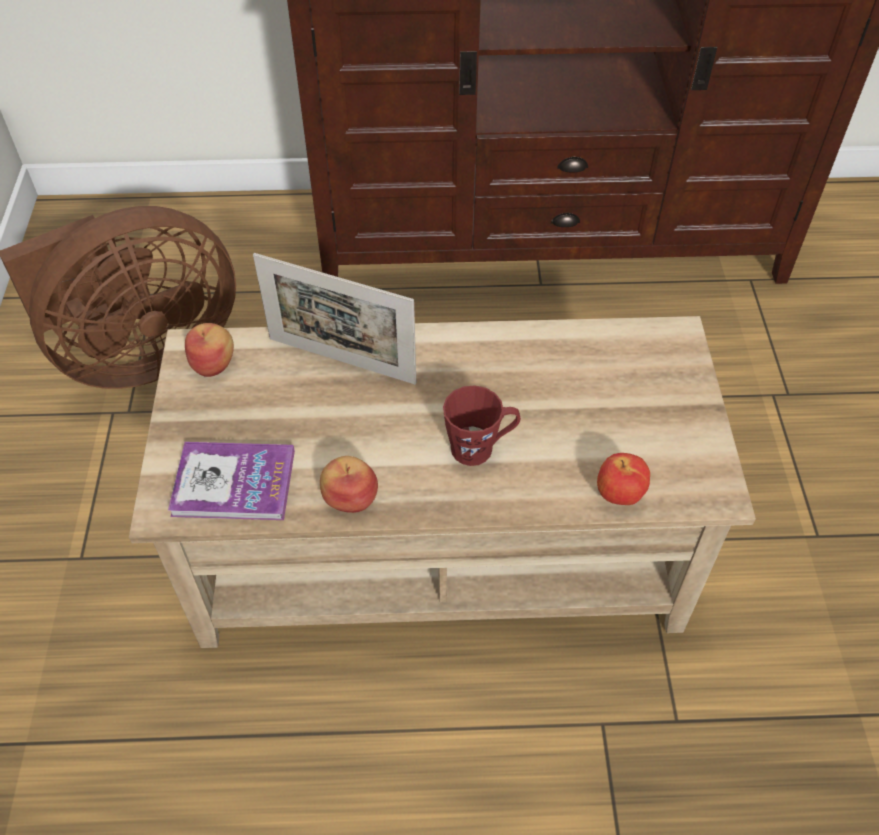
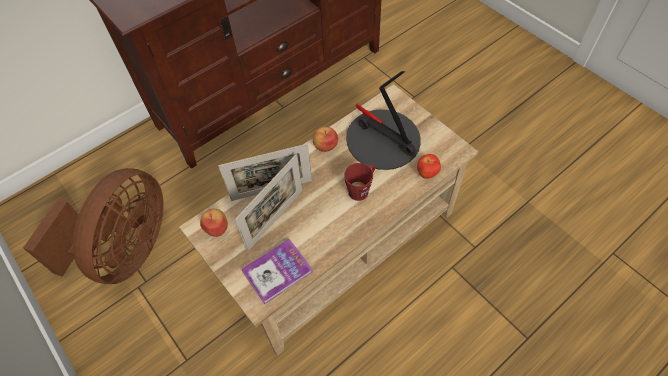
camera: 35 degrees left, 5 degrees up
apple [320,456,378,513] -> apple moved to [313,127,338,152]
none -> picture frame [235,154,303,251]
none -> table lamp [346,71,421,170]

